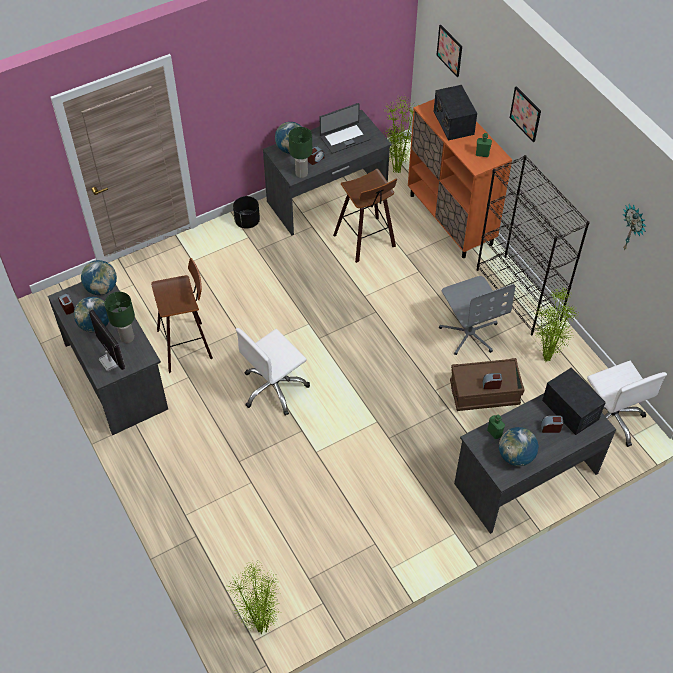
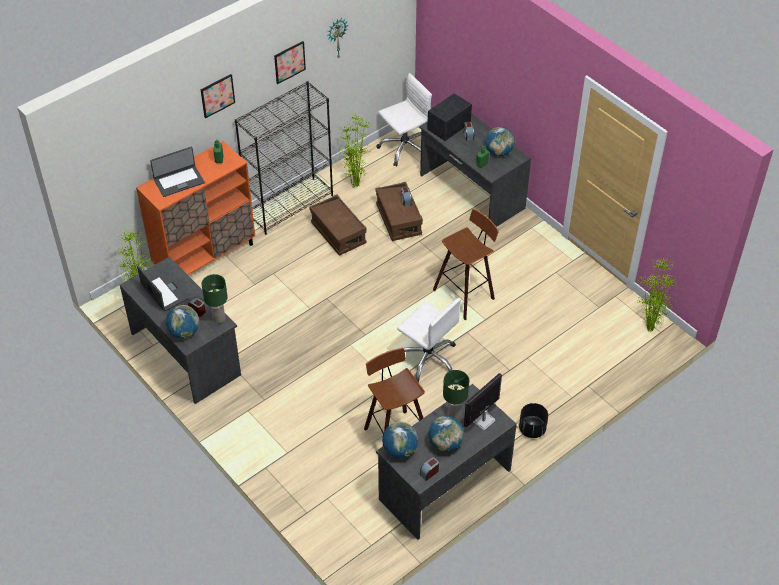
camera: 100 degrees left, 5 degrees down
black planter [233,196,260,229] -> black planter moved to [519,403,548,438]
stool [333,169,397,263] -> stool moved to [433,209,499,321]
radio [434,85,477,140] -> laptop [150,147,205,197]
picture [436,25,462,77] -> picture moved to [274,41,306,84]
grey office chair [439,276,515,355] -> brown storage box [309,194,366,256]

